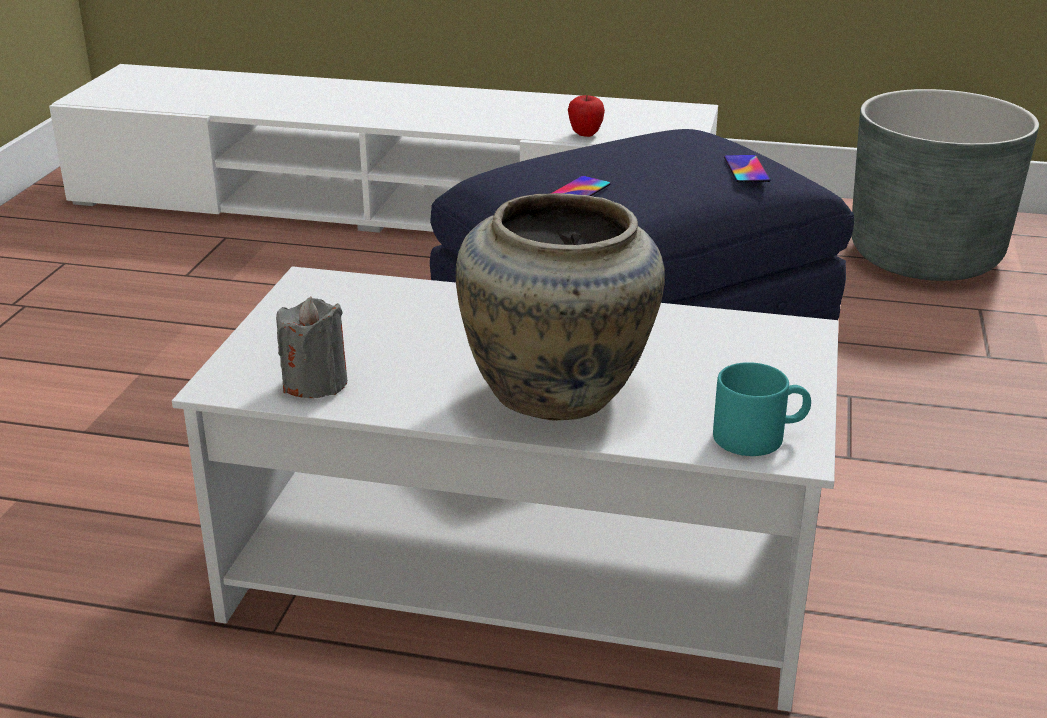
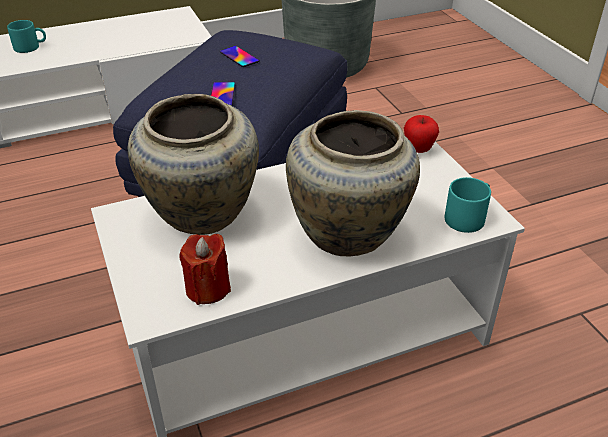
camera: 35 degrees left, 10 degrees up
grey candle [276,297,347,398] -> red candle [180,234,231,305]
apple [568,95,605,137] -> apple moved to [404,115,439,153]
phone [724,155,771,183] -> phone moved to [220,46,260,67]
none -> turquoise mug [7,20,46,53]
none -> beige vase [128,94,259,235]

